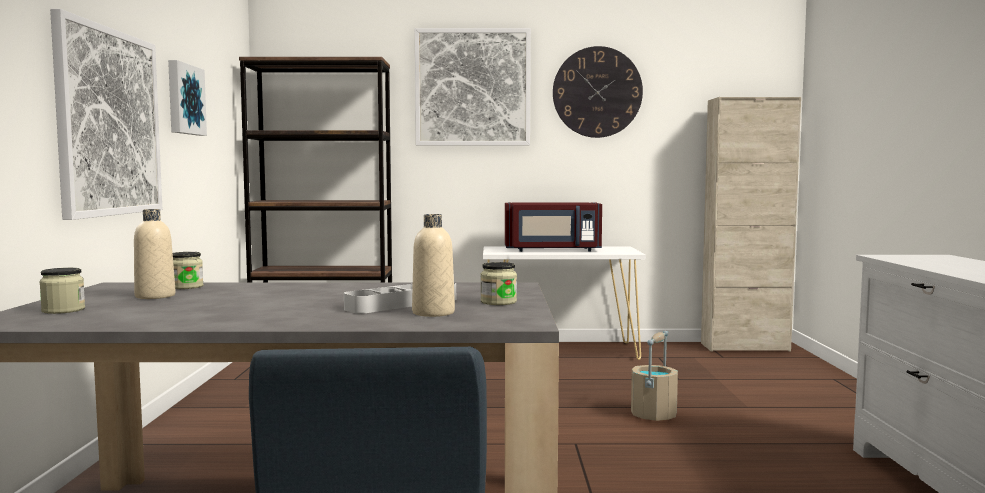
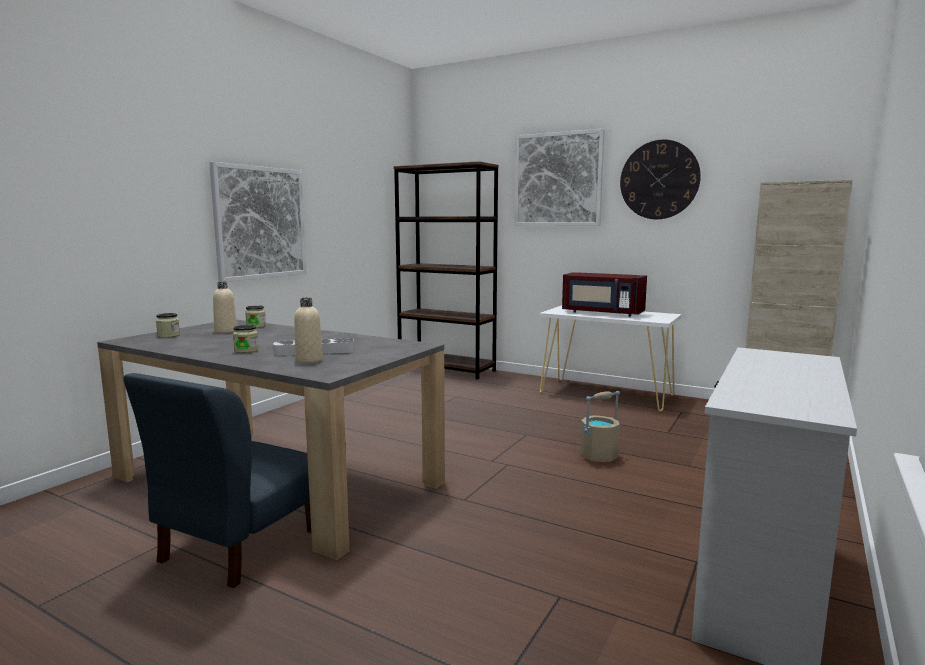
camera: 30 degrees right, 5 degrees up
picture [168,60,207,136] -> none
jar [481,262,517,305] -> jar moved to [233,325,259,353]

